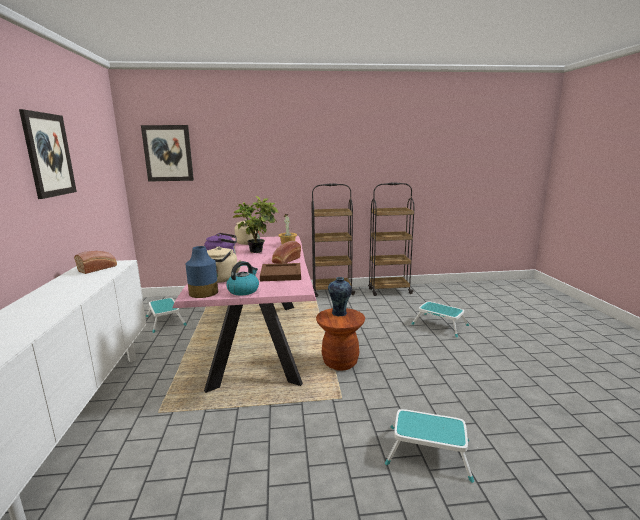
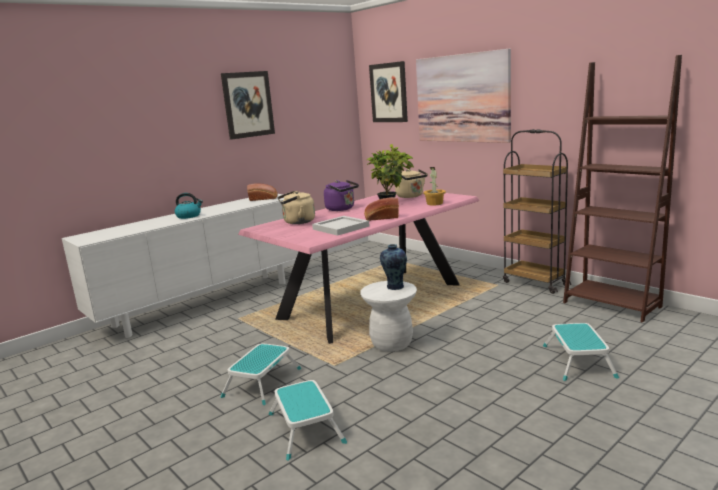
camera: 55 degrees right, 0 degrees up
turquoise step ladder [146,298,187,333] -> turquoise step ladder moved to [221,344,302,405]
blue vase [186,246,218,298] -> none
kettle [226,261,259,296] -> kettle moved to [175,193,203,219]
brown tray [260,263,301,281] -> white tray [312,216,370,236]
brown stool [316,308,365,371] -> white stool [360,281,417,352]
brown cart [368,182,414,296] -> brown bookcase [563,55,682,323]
none -> picture [416,49,511,143]

